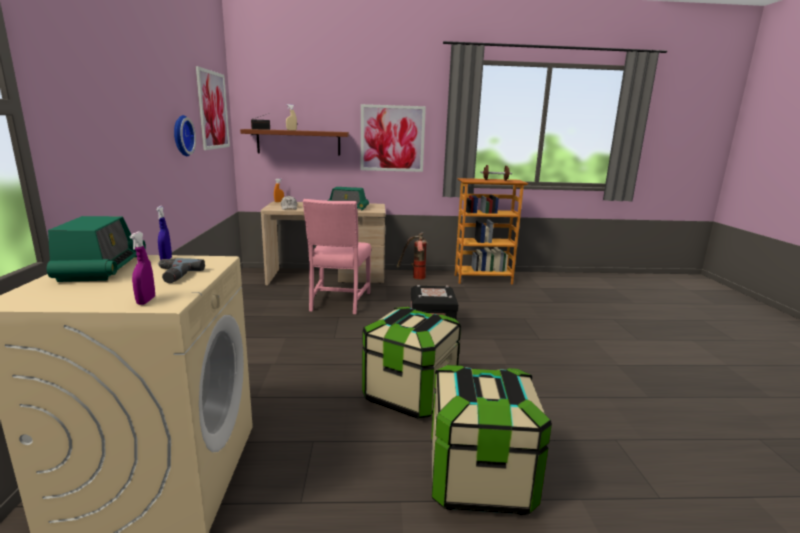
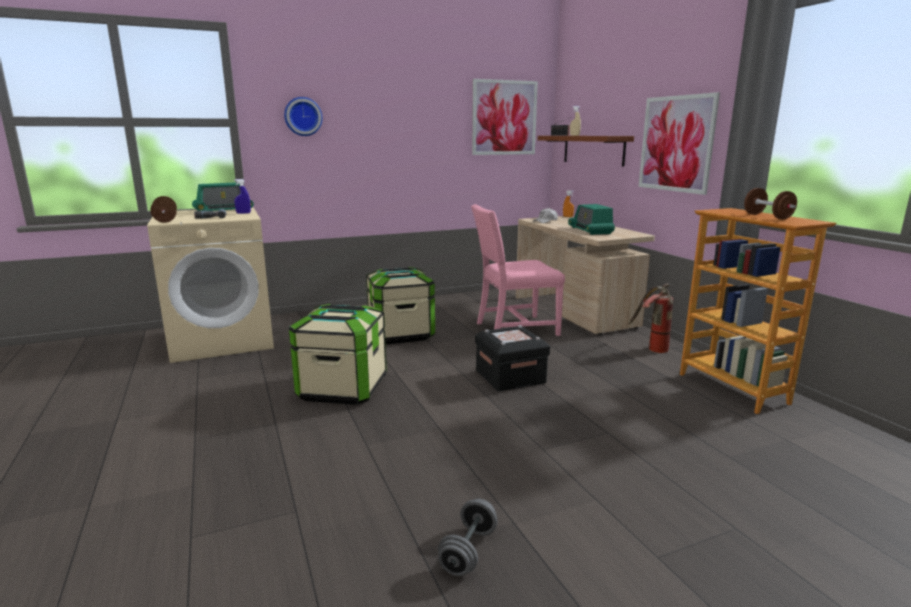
camera: 70 degrees right, 0 degrees up
purple spray bottle [129,232,155,305] -> brown dumbbell [150,196,177,223]
wall clock [174,115,196,156] -> wall clock moved to [284,97,322,136]
storage box [431,365,552,515] -> storage box moved to [366,267,435,344]
none -> grey dumbbell [438,499,497,576]

